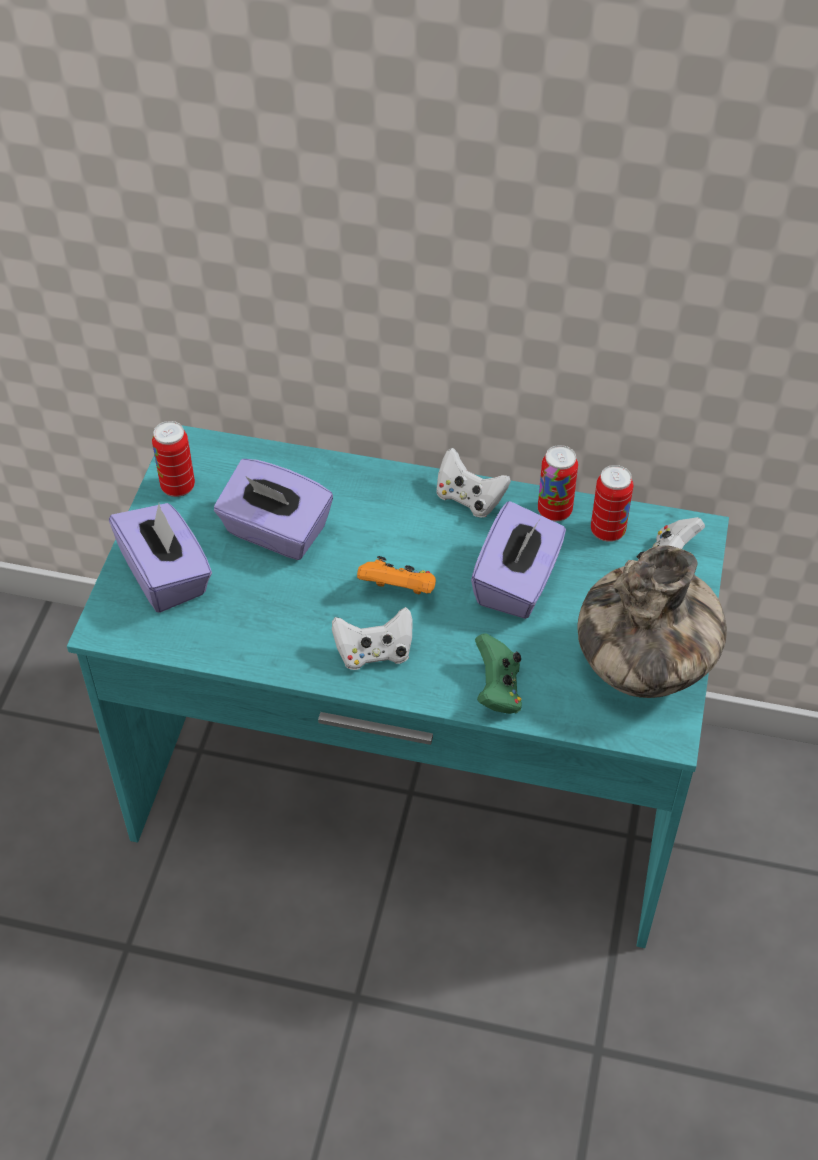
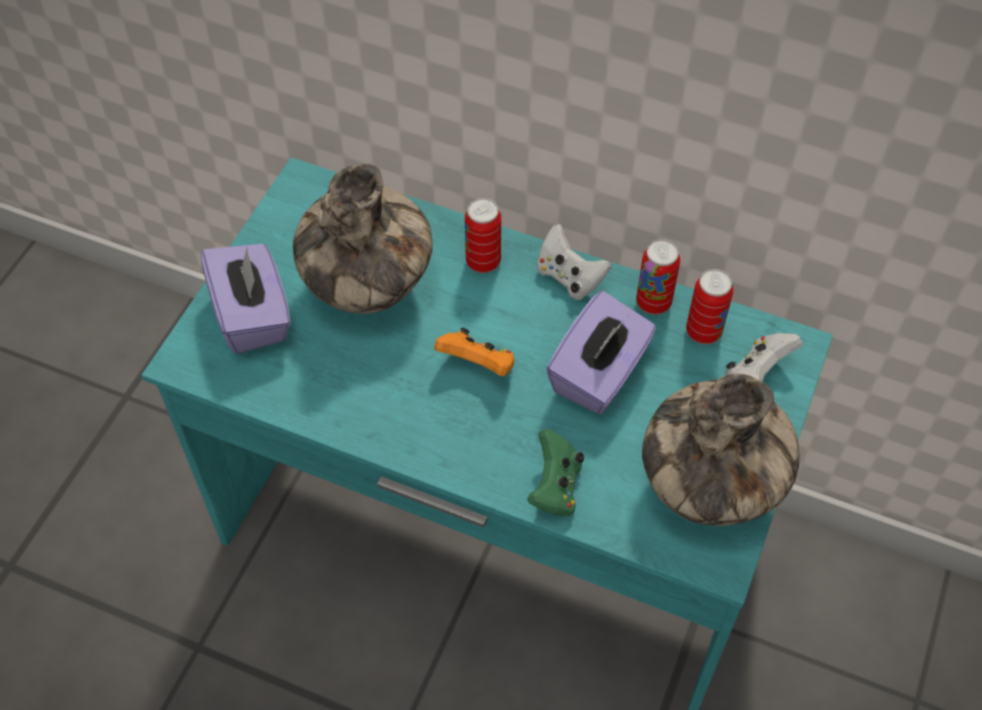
camera: 10 degrees right, 5 degrees up
can [152,421,195,497] -> can moved to [465,198,501,273]
purple tissue box [214,459,333,560] -> vase [293,164,433,314]
white game controller [332,607,413,670] -> none

